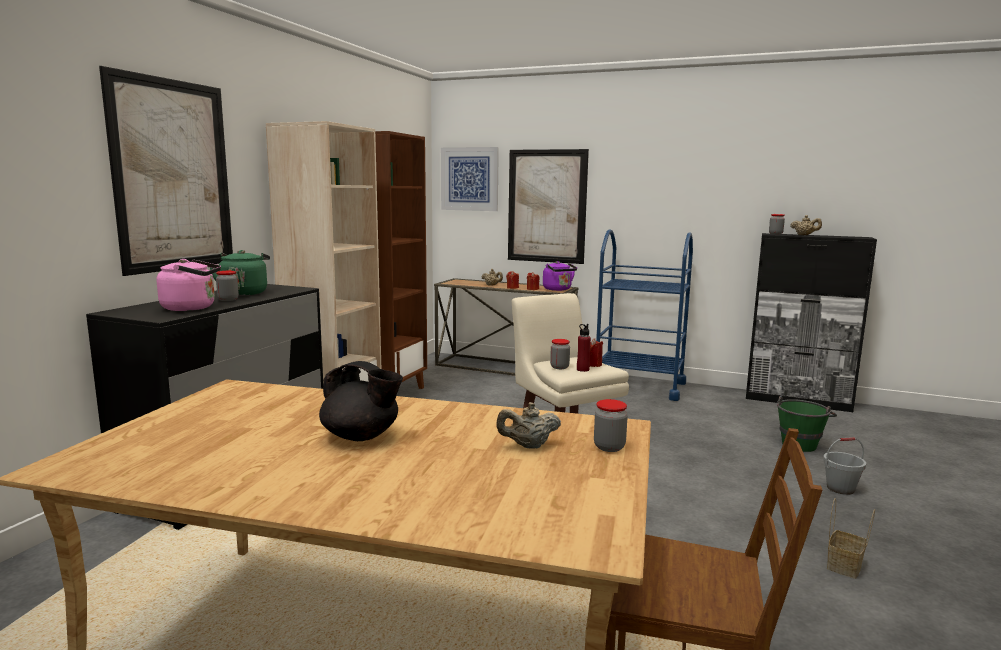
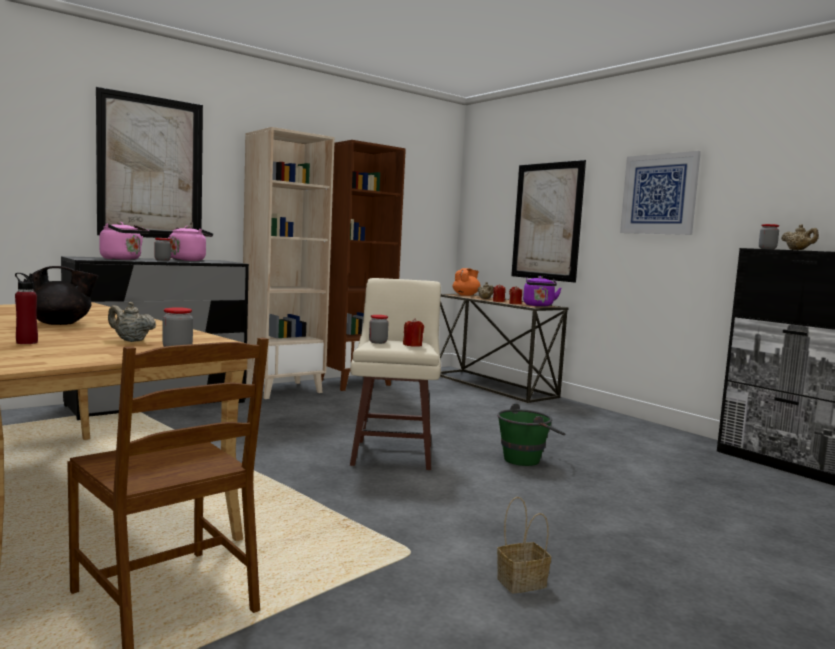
camera: 30 degrees right, 5 degrees down
green kettle [210,250,270,296] -> pink kettle [168,226,213,261]
black teapot [319,361,403,441] -> black teapot turned 75 degrees counterclockwise [32,266,98,325]
picture [441,147,499,211] -> picture moved to [620,151,701,235]
red bottle [577,324,591,372] -> red bottle moved to [15,273,38,344]
blue cart [596,229,693,401] -> none
green bucket [777,396,837,452] -> green bucket moved to [497,403,565,466]
grey bucket [823,437,866,495] -> none
none -> orange teapot [453,268,481,296]

